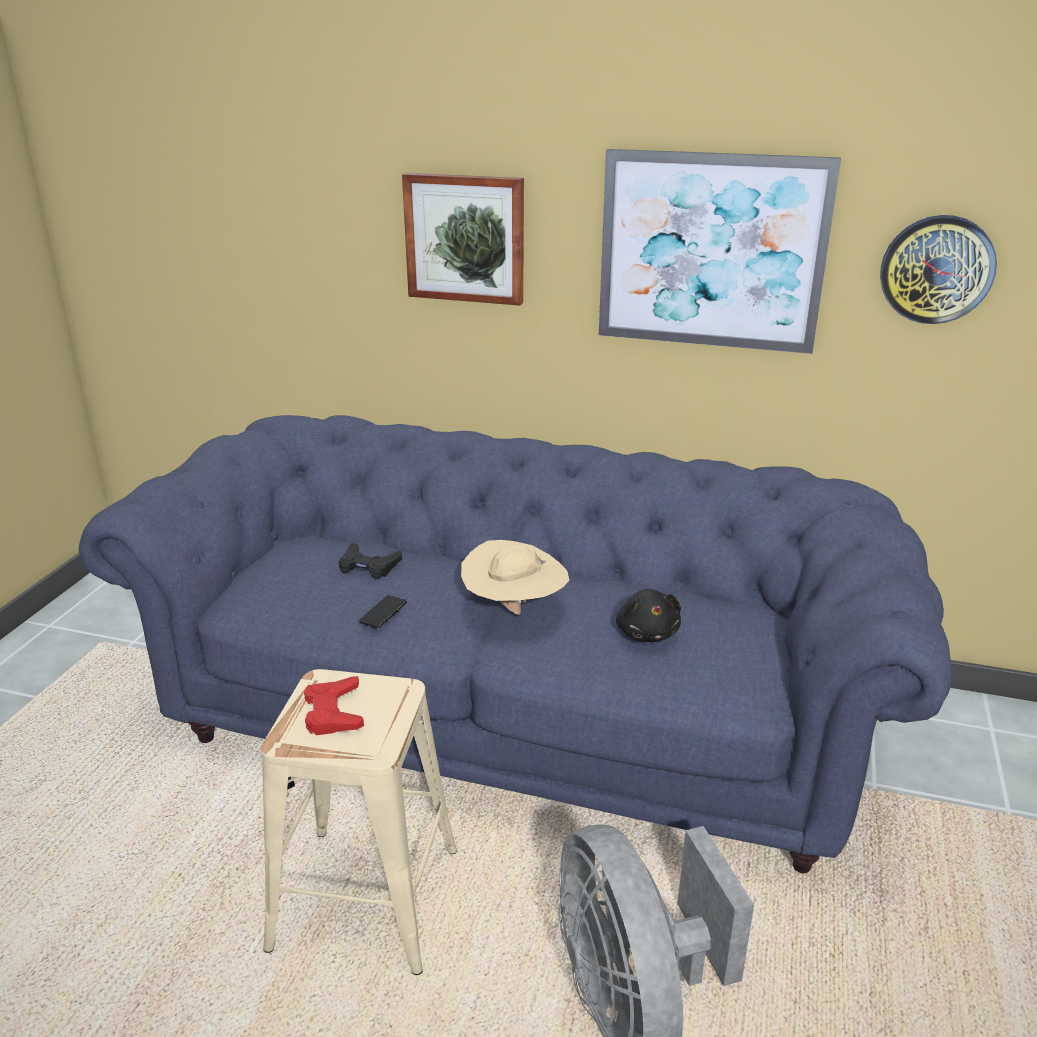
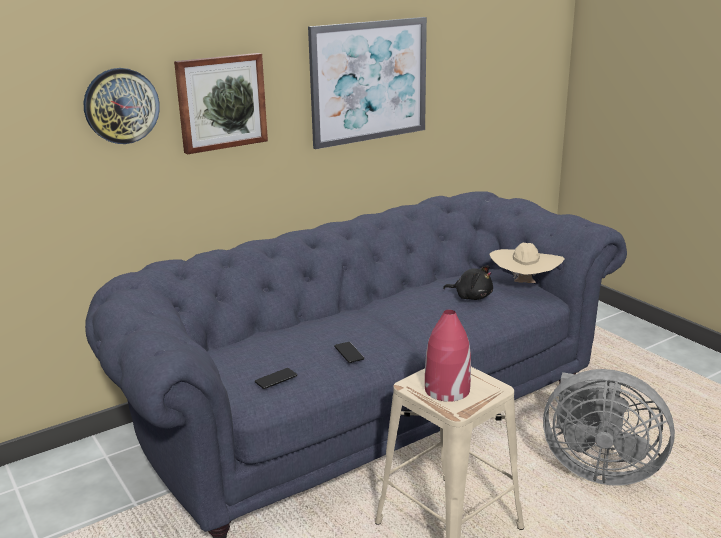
camera: 50 degrees left, 5 degrees down
red game controller [304,676,364,735] -> red vase [425,310,471,402]
black game controller [339,542,402,579] -> none
beige hat [461,540,569,615] -> beige hat moved to [489,243,564,283]
wall clock [880,215,997,324] -> wall clock moved to [84,68,160,144]
none -> phone [255,368,297,389]

